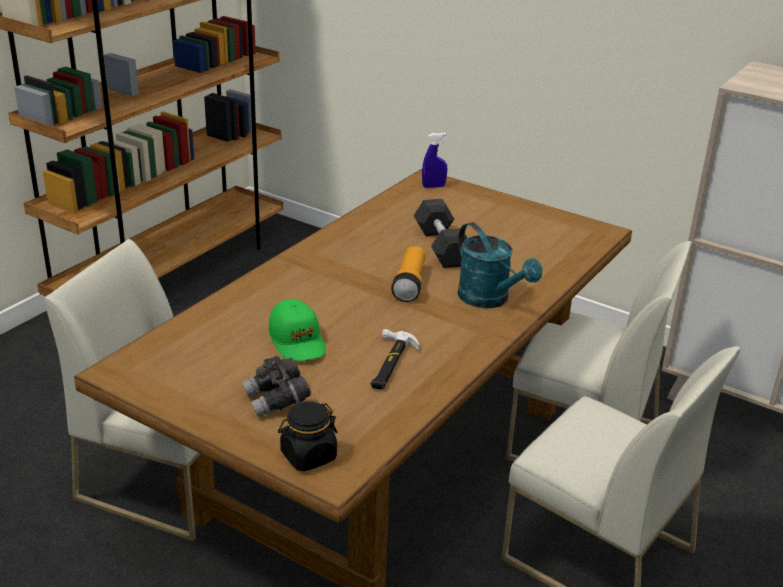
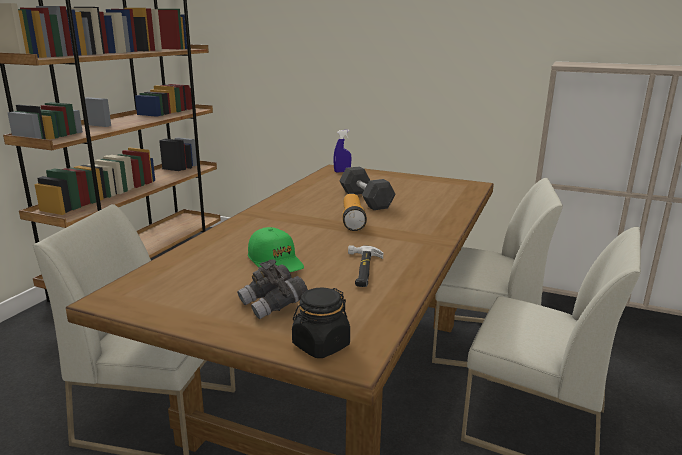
camera: 10 degrees left, 10 degrees down
turquoise watering can [458,222,542,308] -> none

